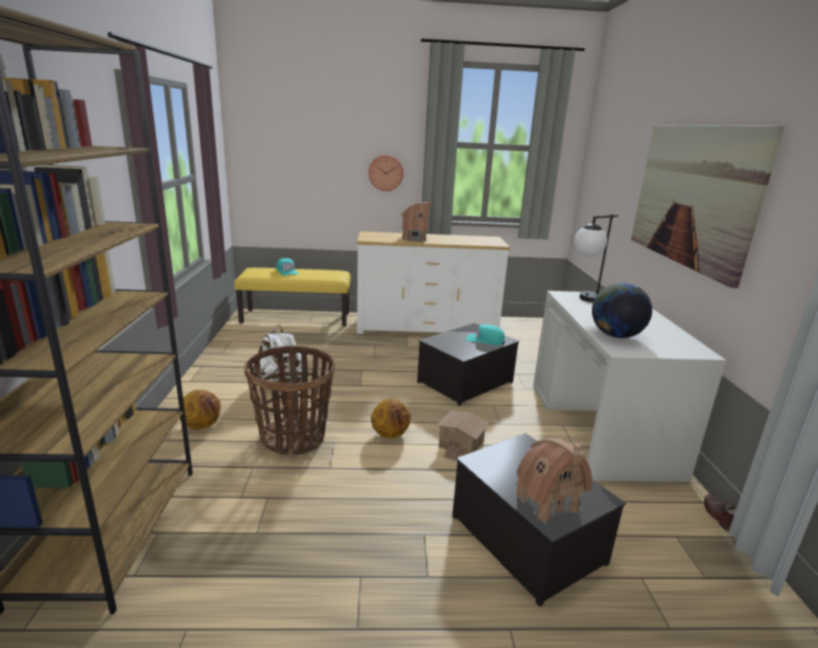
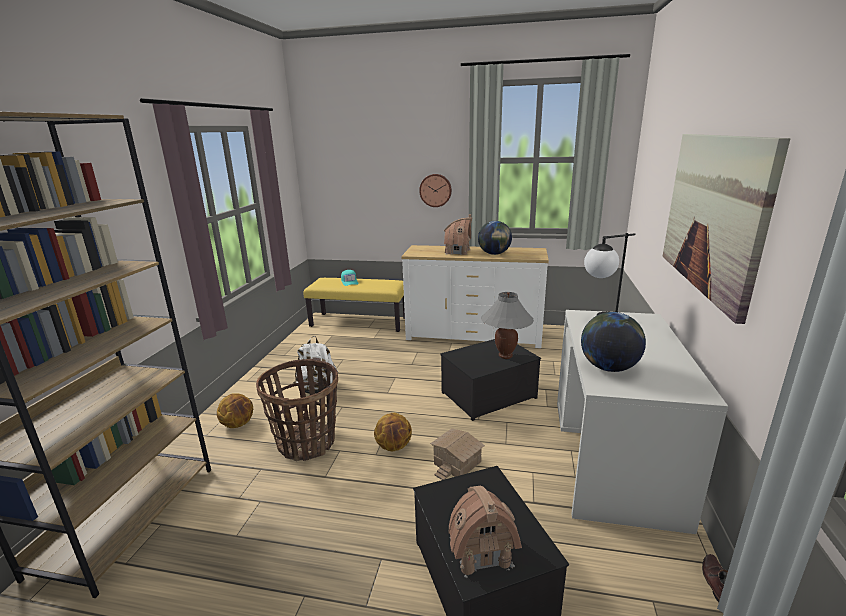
camera: 15 degrees right, 0 degrees up
turquoise cap [466,324,505,345] -> grey table lamp [481,292,534,359]
none -> globe [478,221,512,255]

